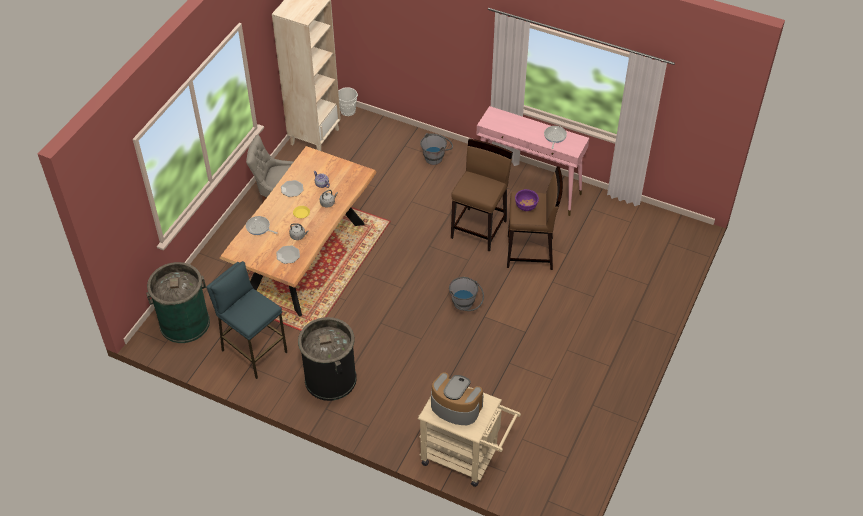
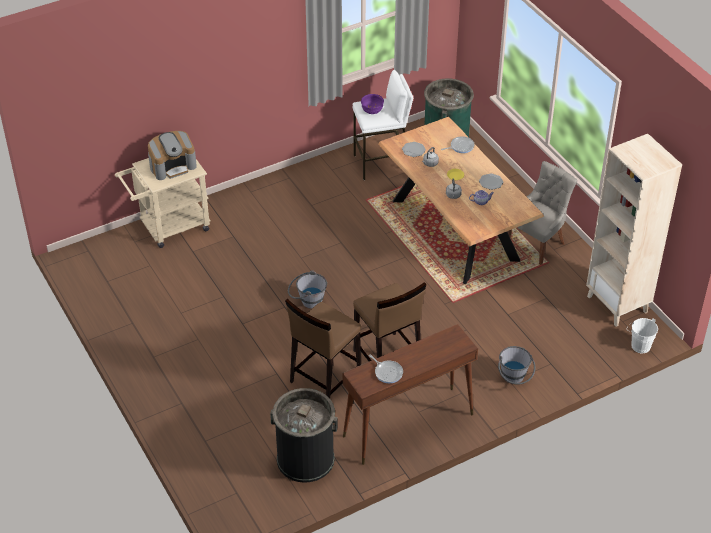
camera: 125 degrees right, 5 degrees down
blue stool [206,261,287,379] -> white stool [352,70,413,180]
black trash can [298,317,357,401] -> black trash can moved to [270,388,338,483]
pink console table [477,106,589,216] -> brown console table [343,324,478,465]
purple bowl [515,189,539,211] -> purple bowl moved to [361,94,384,114]

